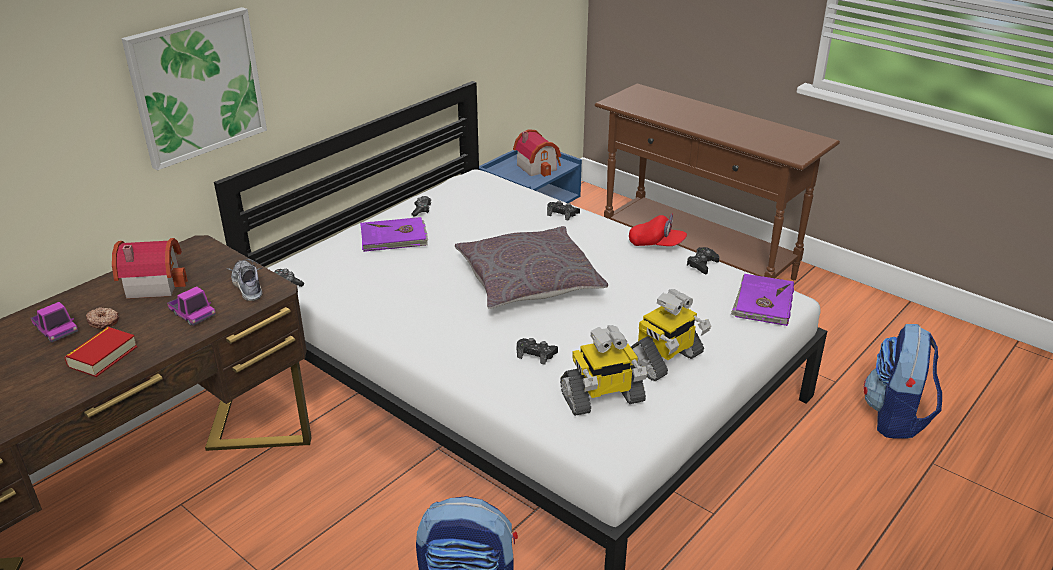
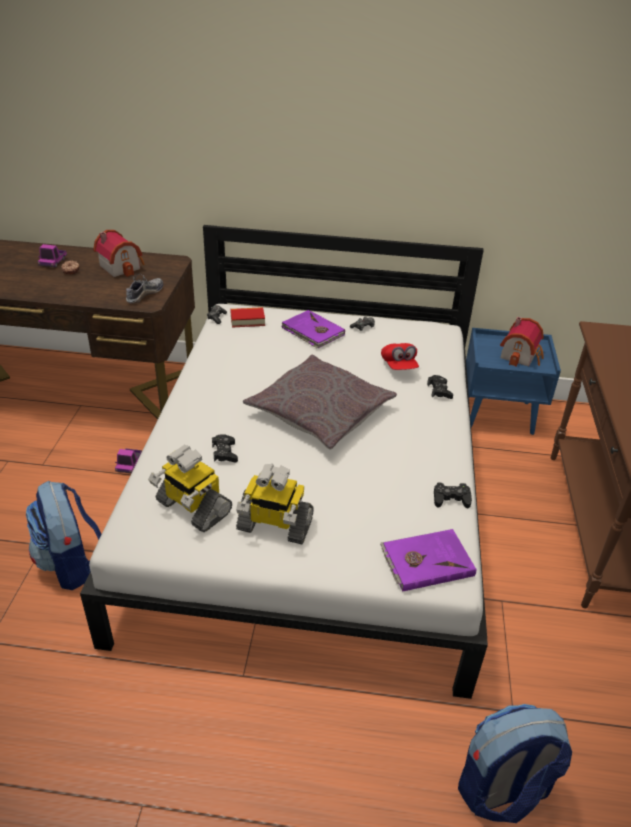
camera: 55 degrees right, 5 degrees up
book [64,327,137,377] -> book moved to [230,307,265,328]
picture [121,7,267,171] -> none
toy truck [167,287,216,326] -> toy truck moved to [115,448,142,473]
red cap [629,214,687,246] -> red cap moved to [381,343,419,370]

